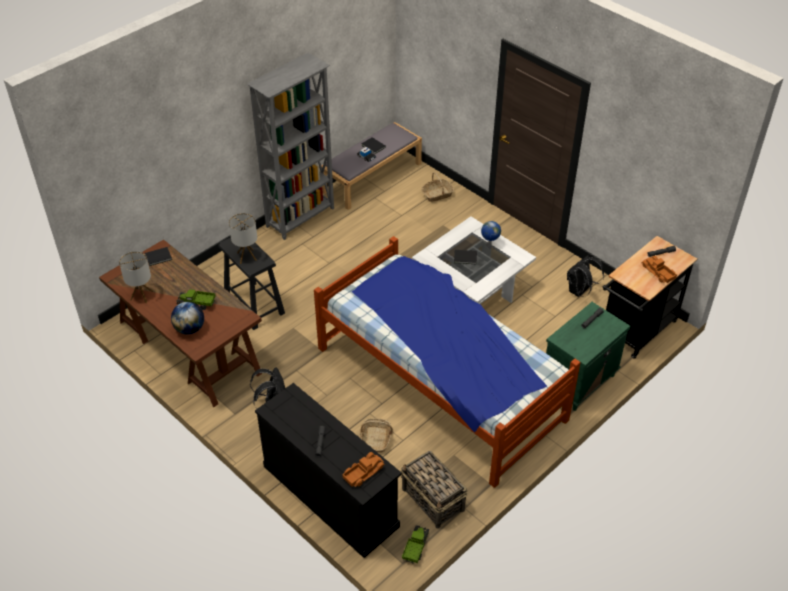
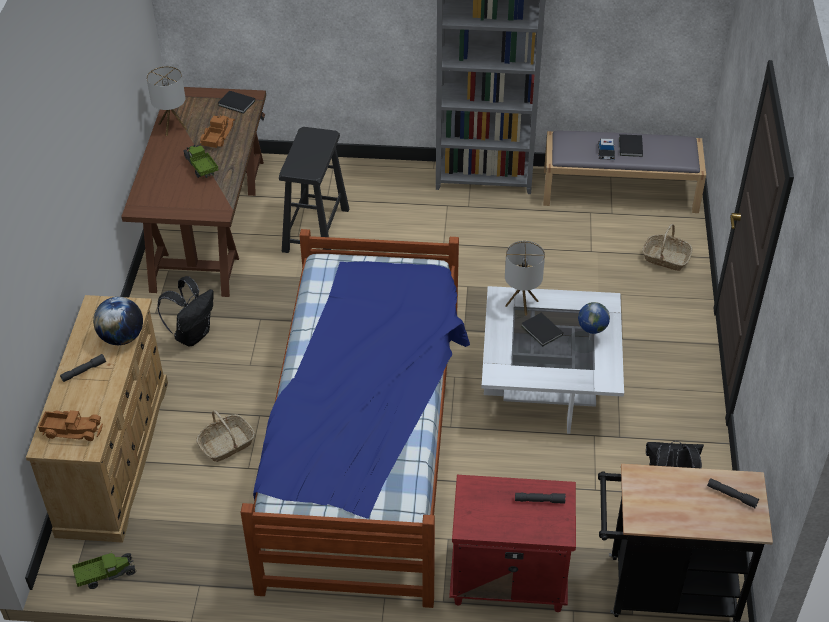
camera: 50 degrees right, 0 degrees up
globe [171,302,204,335] -> globe moved to [93,297,143,345]
table lamp [229,213,257,264] -> table lamp moved to [505,241,545,316]
black dresser [255,383,402,558] -> beige dresser [26,295,168,543]
basket [400,451,468,528] -> none
green nightstand [546,302,631,411] -> red nightstand [449,475,576,612]
toy truck [641,256,677,283] -> toy truck moved to [200,115,235,148]

